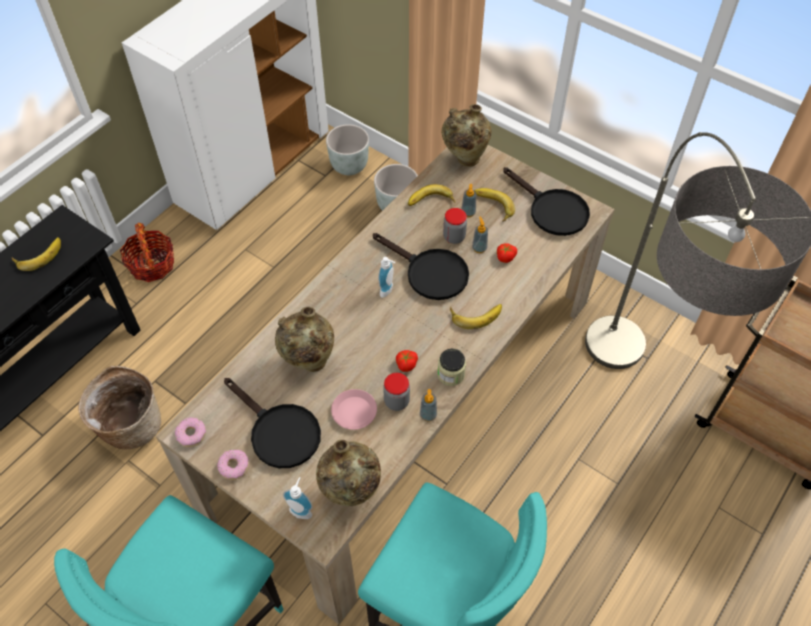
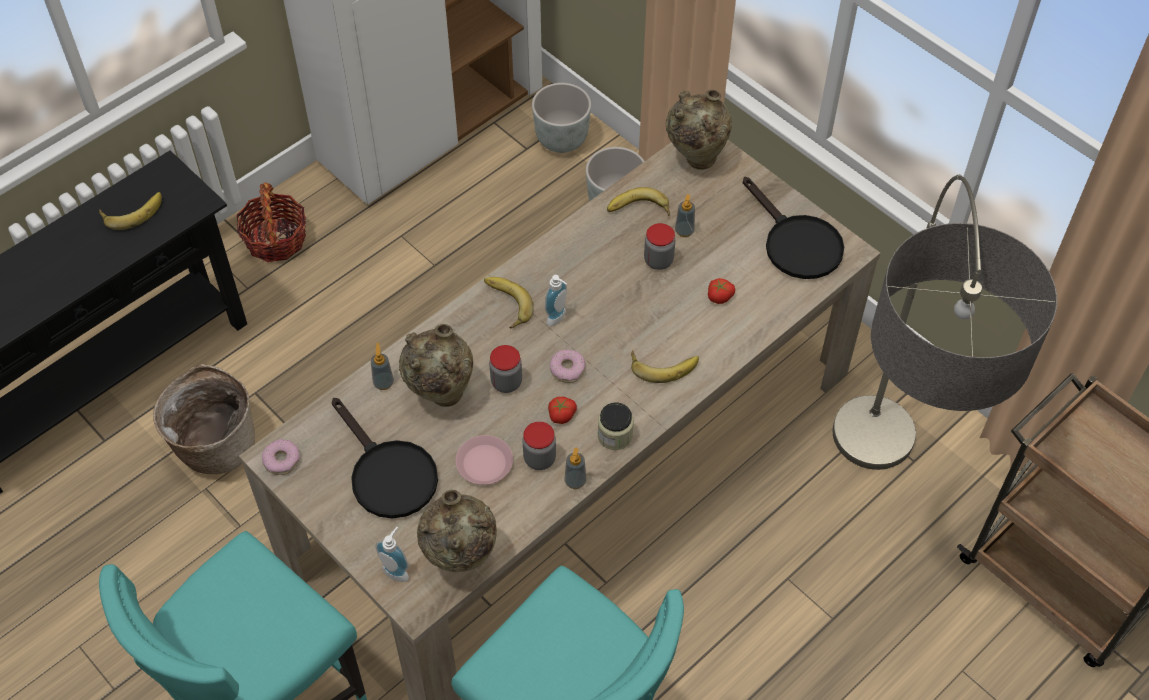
camera: 10 degrees right, 0 degrees up
donut [217,450,249,480] -> donut moved to [550,349,586,383]
black frying pan [373,233,469,300] -> none
soap dispenser [472,217,488,253] -> soap dispenser moved to [371,343,394,390]
banana [474,188,515,222] -> banana moved to [484,277,534,328]
none -> jar [489,345,522,393]

